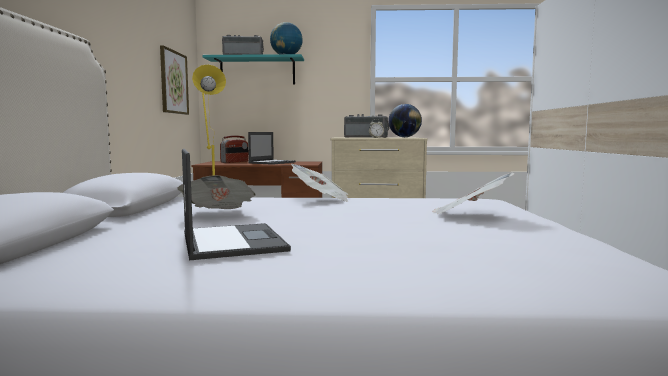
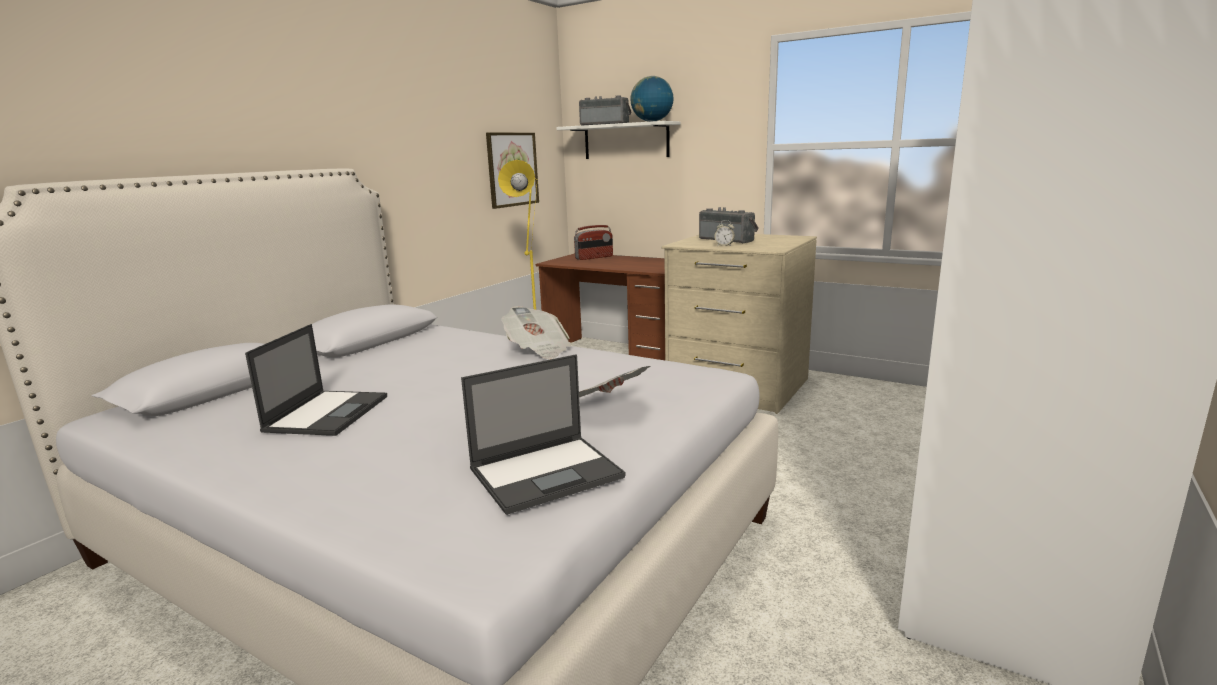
camera: 30 degrees right, 10 degrees up
newspaper [177,175,256,209] -> none
turquoise shelf [202,54,304,84] -> white shelf [556,121,681,159]
laptop [248,132,296,165] -> laptop moved to [461,354,626,515]
globe [388,104,422,137] -> none

